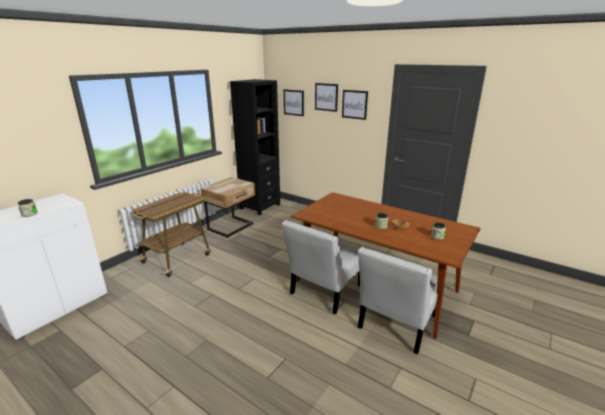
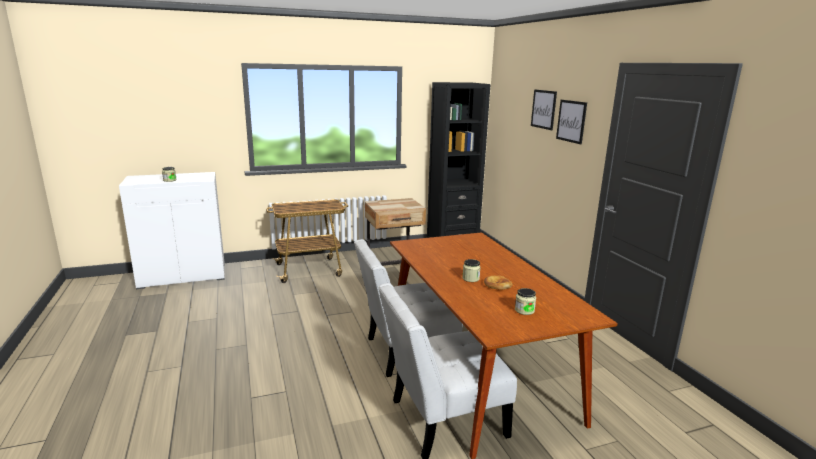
camera: 35 degrees right, 5 degrees down
picture [284,89,304,116] -> none

